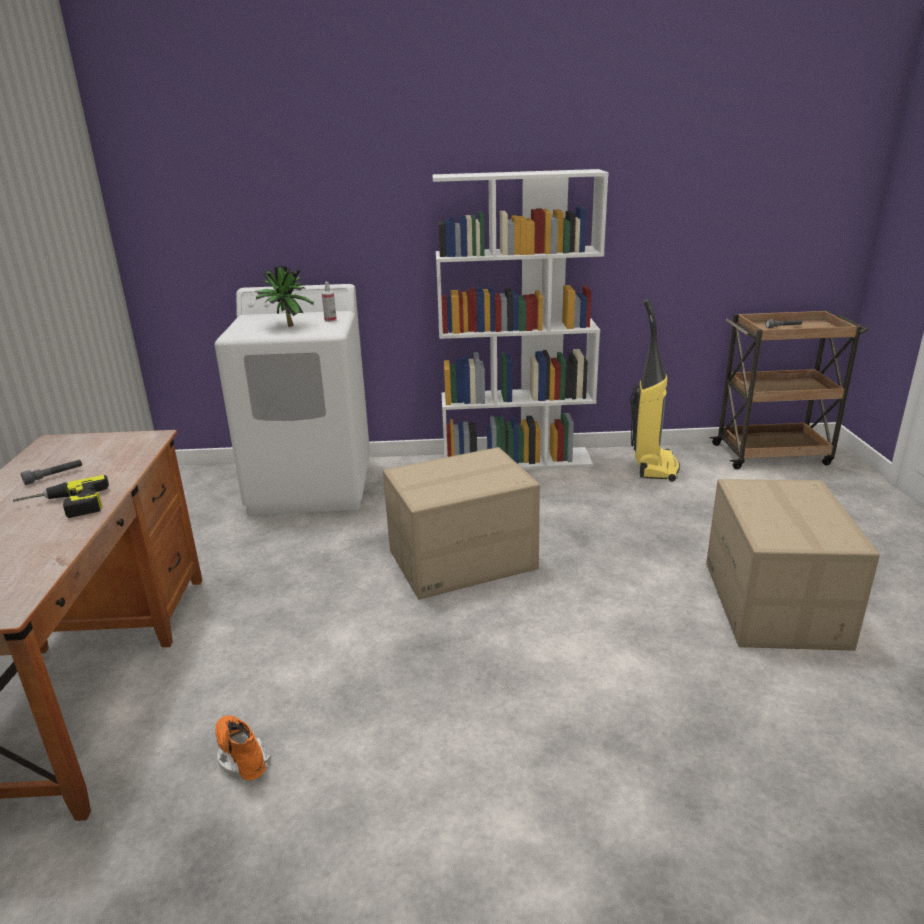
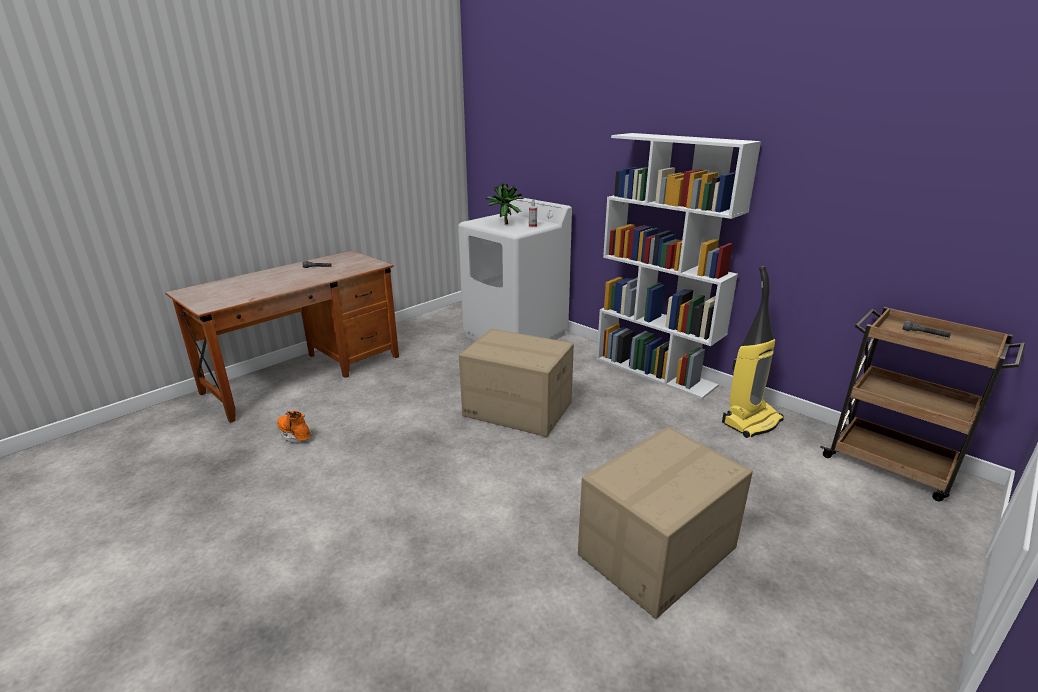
camera: 45 degrees right, 0 degrees up
power drill [13,475,109,518] -> none
orange boot [216,715,272,781] -> orange boot turned 60 degrees counterclockwise [277,410,313,444]

